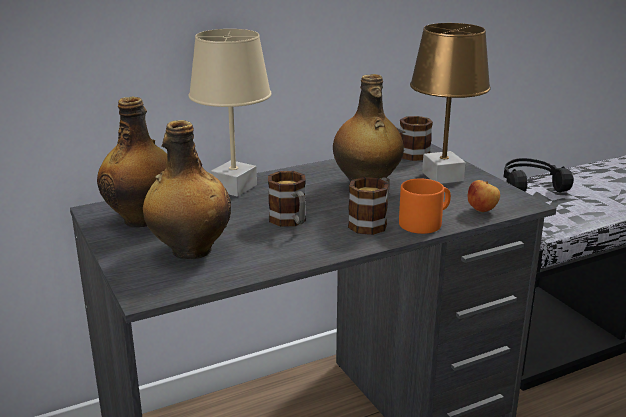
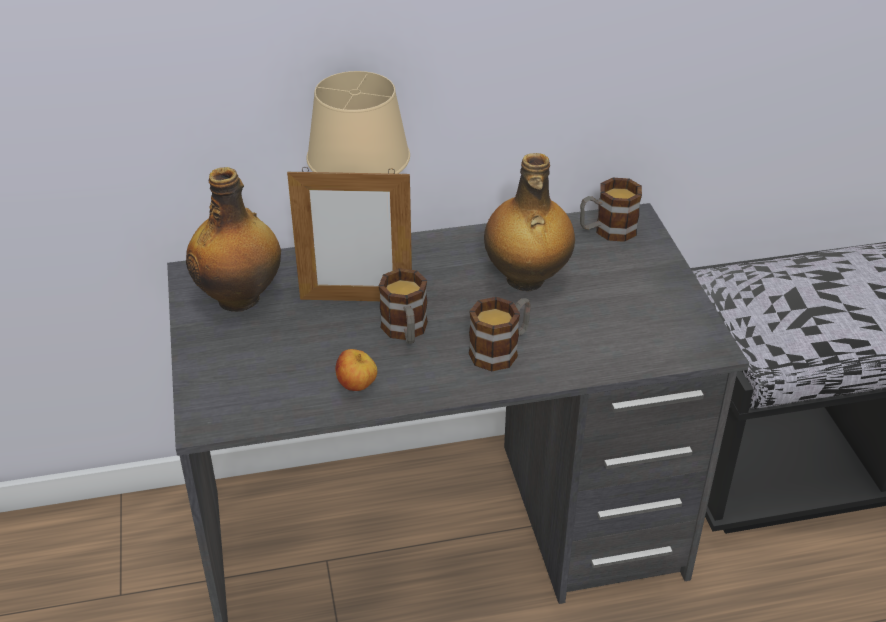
camera: 15 degrees right, 15 degrees up
bottle [143,120,231,259] -> none
orange mug [399,178,451,234] -> none
brown table lamp [410,23,491,184] -> none
apple [468,180,500,212] -> apple moved to [335,349,377,391]
black headphones [503,158,574,192] -> none
none -> picture frame [287,167,412,301]

